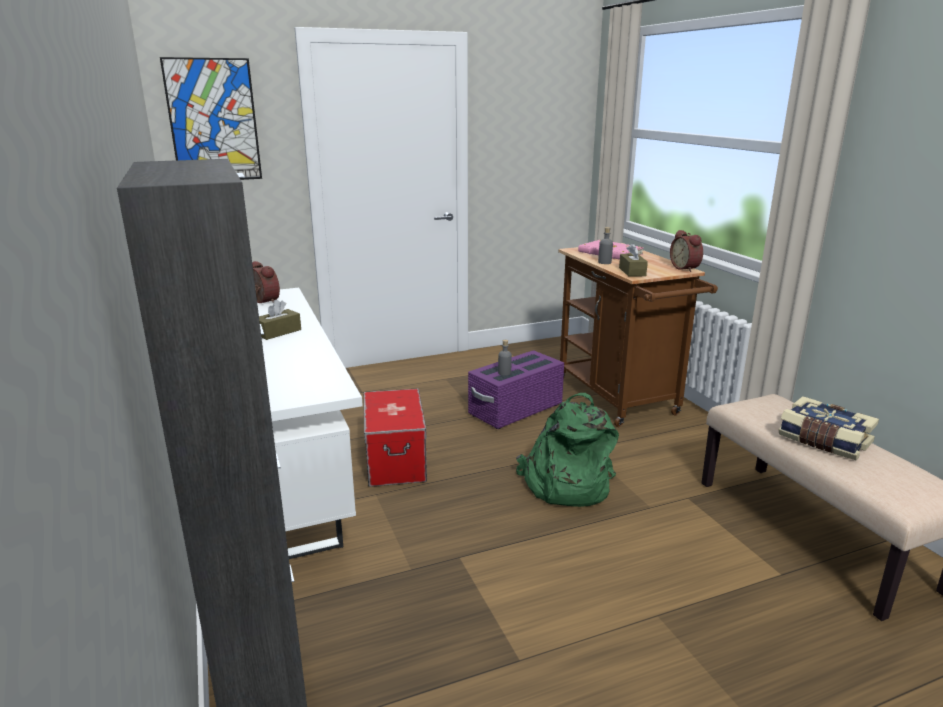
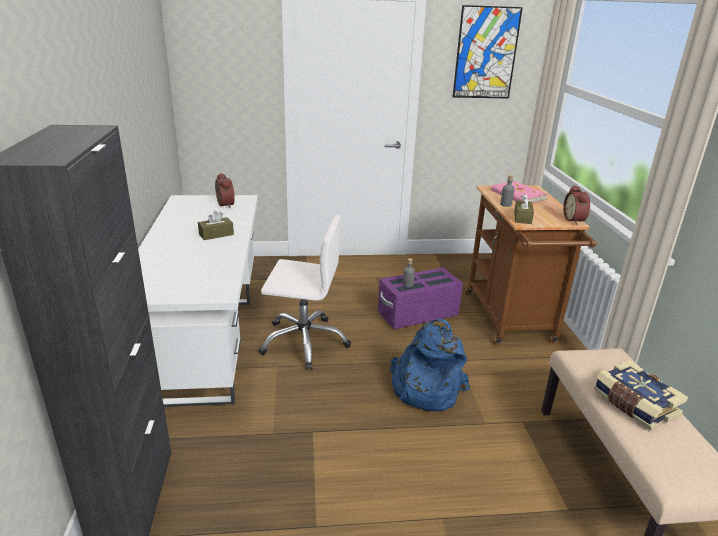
camera: 15 degrees right, 5 degrees up
picture [160,57,262,180] -> picture moved to [453,5,523,99]
storage box [364,388,427,487] -> white office chair [258,215,351,370]
green backpack [516,393,619,507] -> blue backpack [390,319,470,412]

